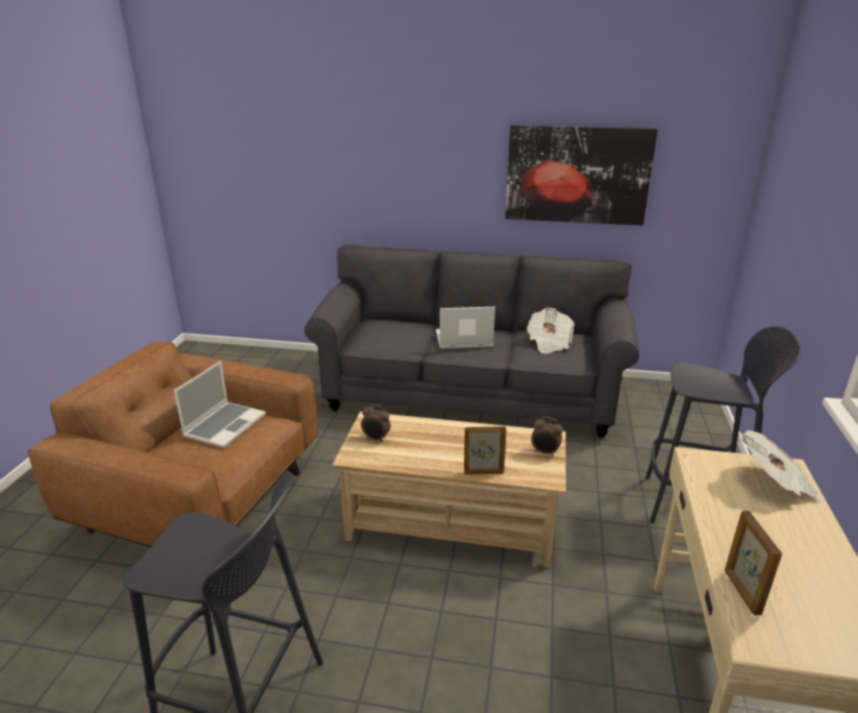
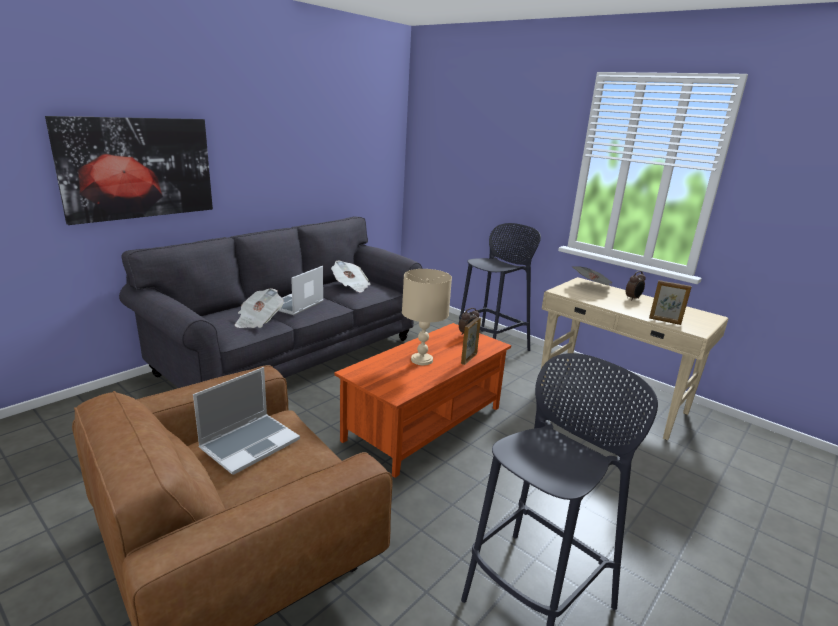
camera: 60 degrees left, 5 degrees down
laptop [174,361,266,448] -> laptop turned 75 degrees clockwise [193,367,300,475]
beige coffee table [332,411,566,568] -> orange coffee table [334,323,511,478]
alarm clock [361,404,391,442] -> alarm clock moved to [626,271,646,301]
picture [505,125,658,225] -> picture moved to [45,116,213,225]
none -> newspaper [235,288,284,328]
none -> beige table lamp [402,269,452,365]

